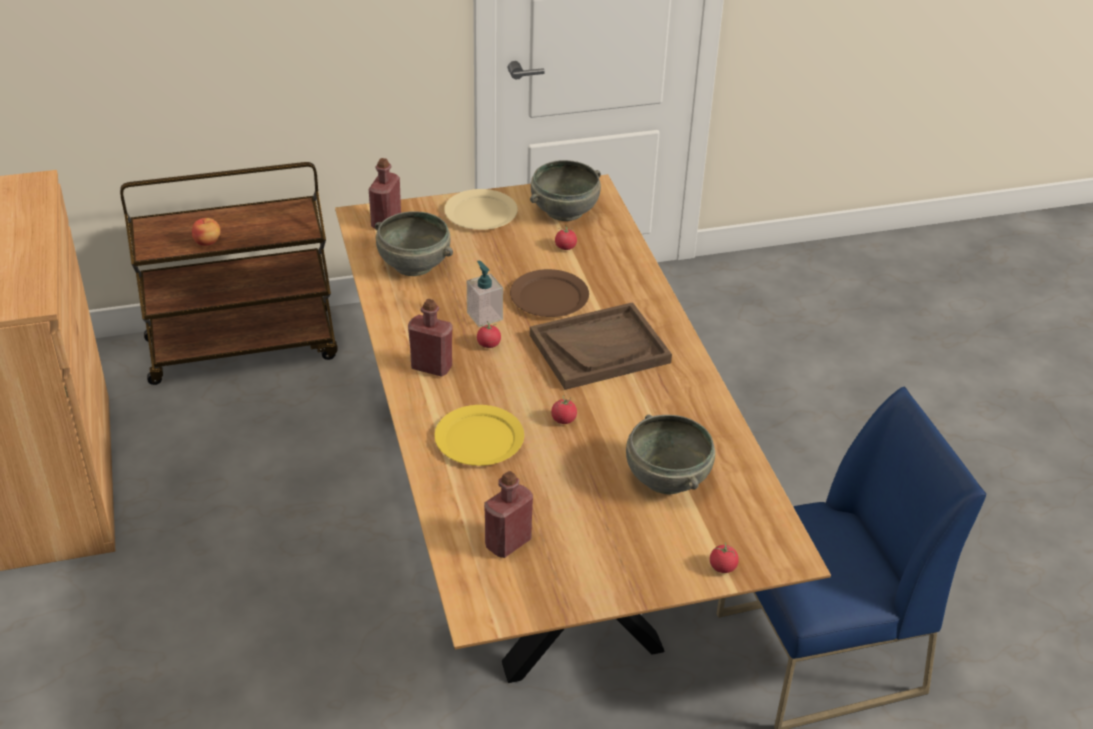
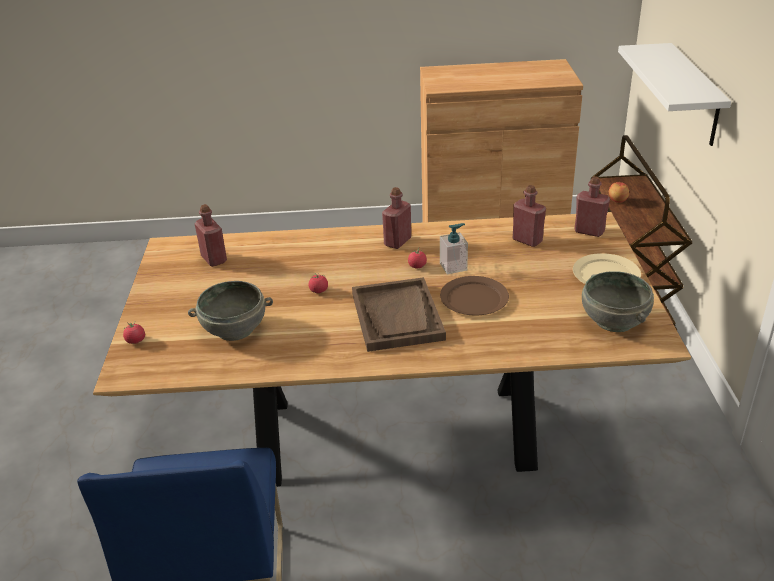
camera: 105 degrees right, 5 degrees down
grey bowl [375,211,453,276] -> red bottle [513,185,546,247]
yellow plate [434,405,524,466] -> none
tomato [555,227,577,250] -> none
none -> white shelf [618,43,731,146]

